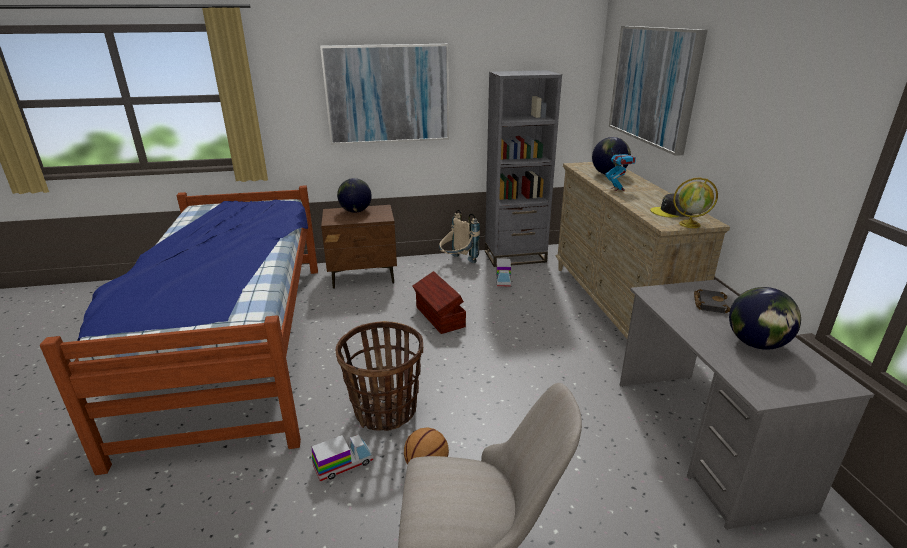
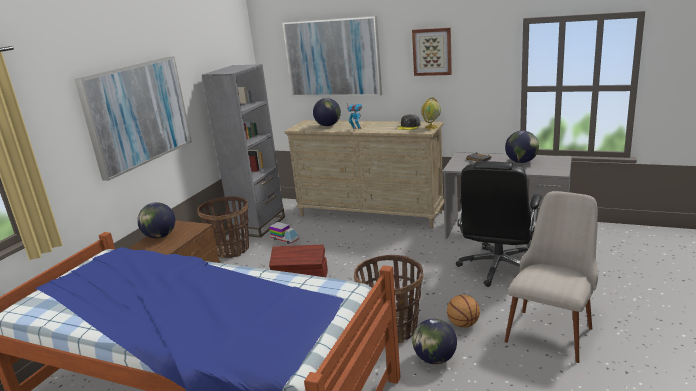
camera: 55 degrees left, 5 degrees down
toy truck [312,434,373,481] -> globe [412,319,457,364]
beige backpack [439,210,480,263] -> basket [197,196,249,258]
none -> picture [412,28,452,76]
none -> black office chair [456,161,542,287]

